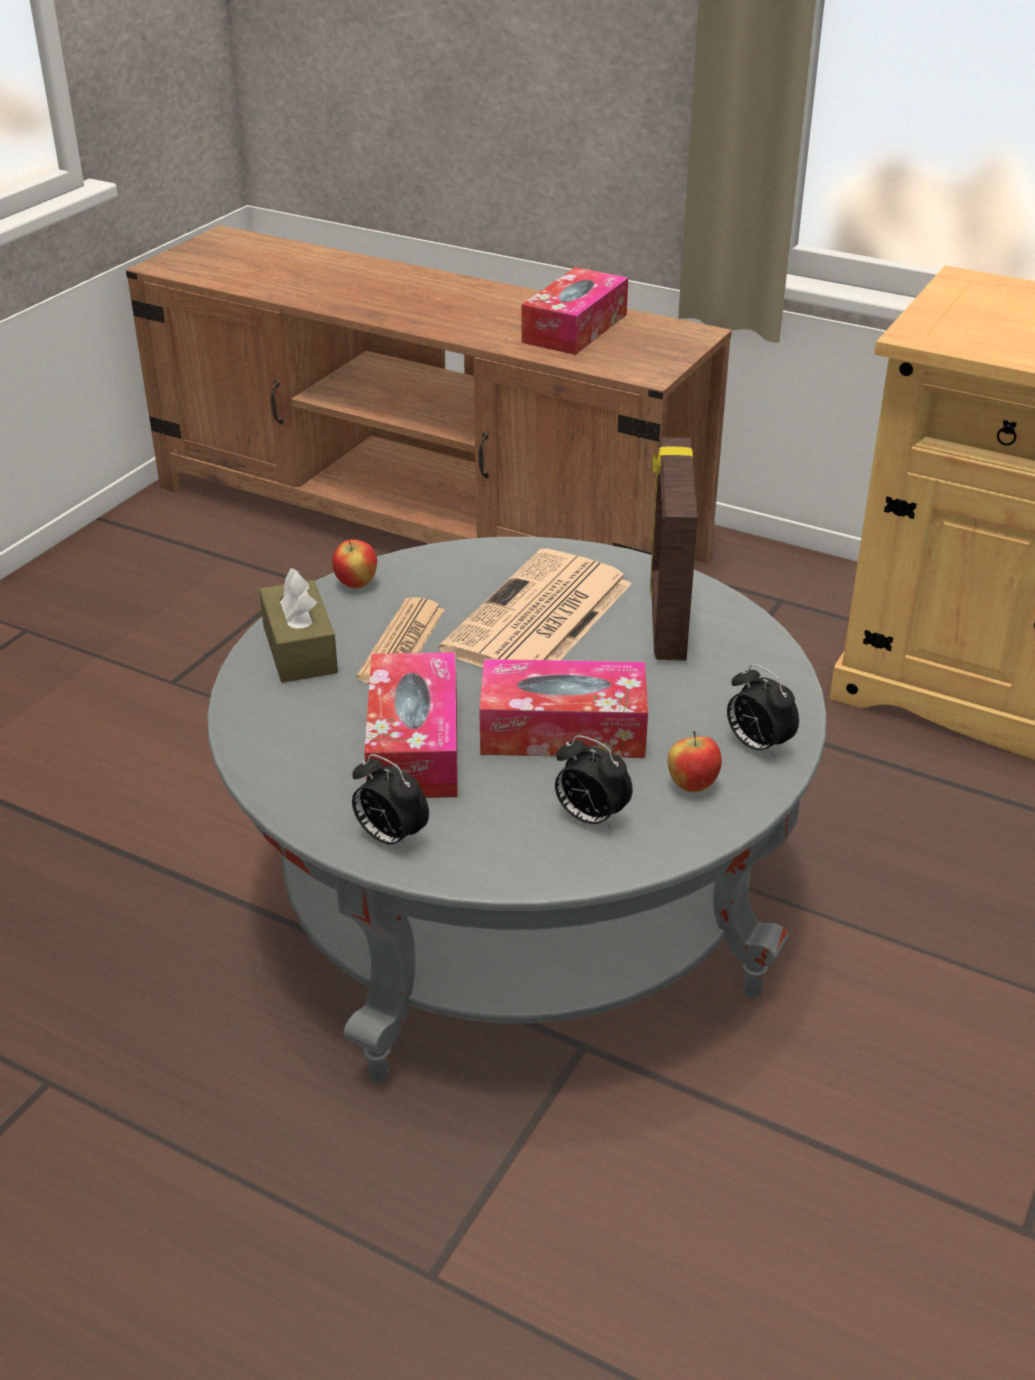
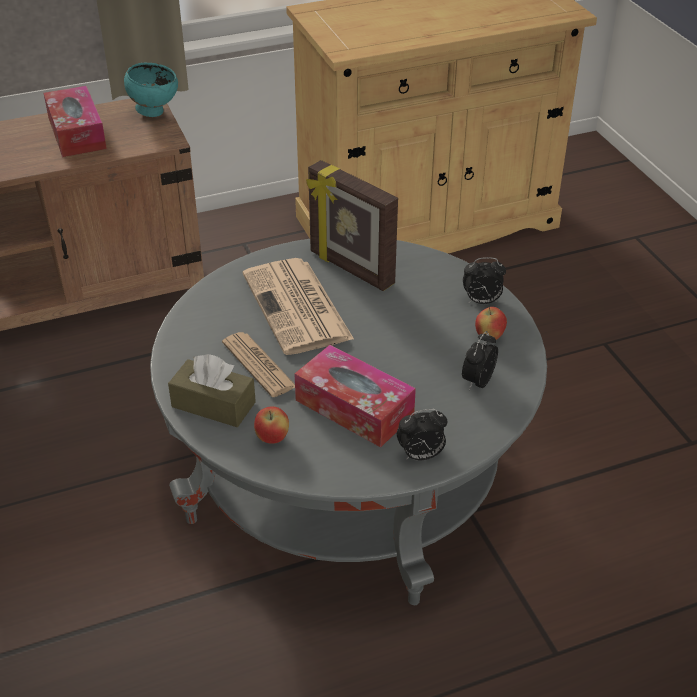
camera: 50 degrees left, 5 degrees up
apple [332,539,377,589] -> apple moved to [254,406,289,444]
tissue box [479,659,648,758] -> none
alarm clock [555,735,633,829] -> alarm clock turned 135 degrees clockwise [462,331,498,390]
none -> turquoise bowl [124,63,178,117]

